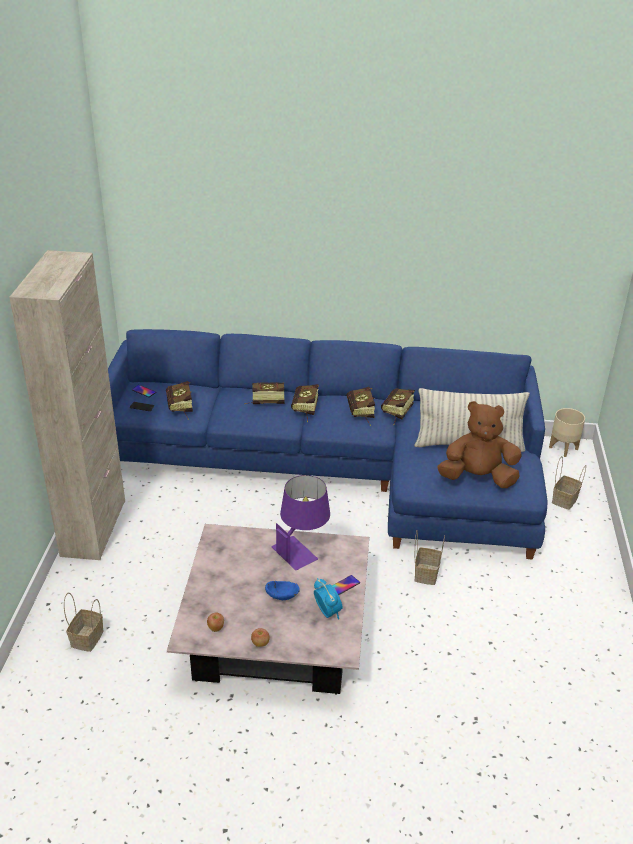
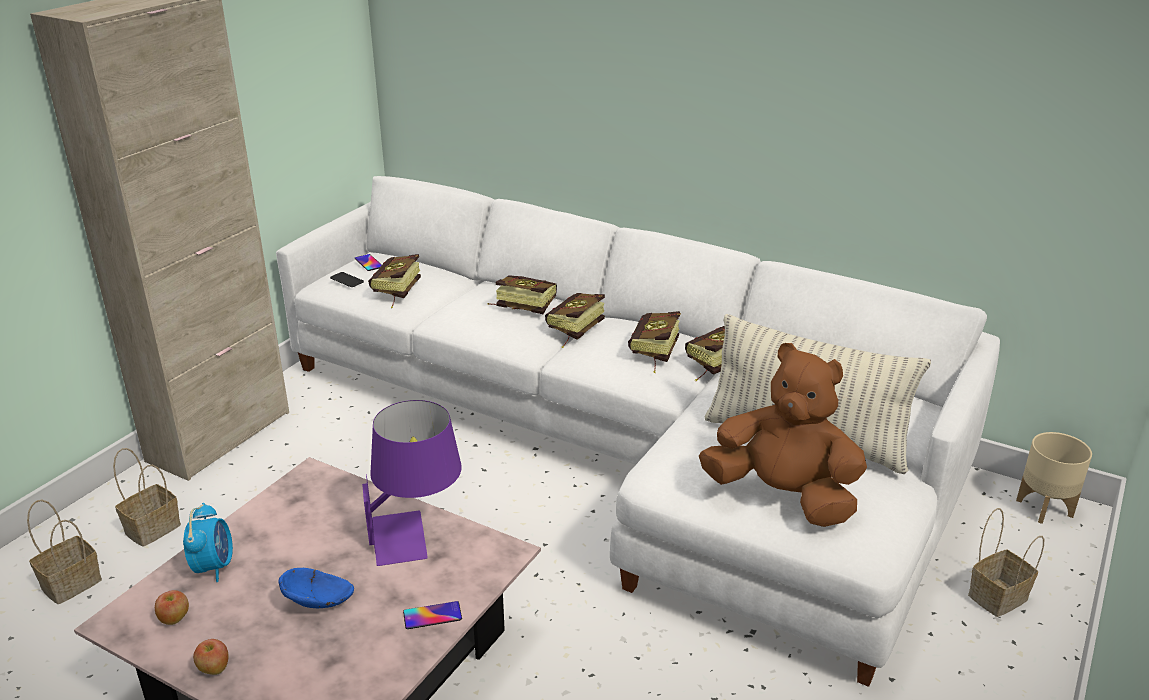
camera: 25 degrees right, 5 degrees down
blue sofa [108,329,548,559] -> white sofa [276,176,1000,687]
alarm clock [314,578,342,620] -> alarm clock moved to [183,503,233,582]
basket [415,531,445,585] -> basket moved to [113,448,181,547]

